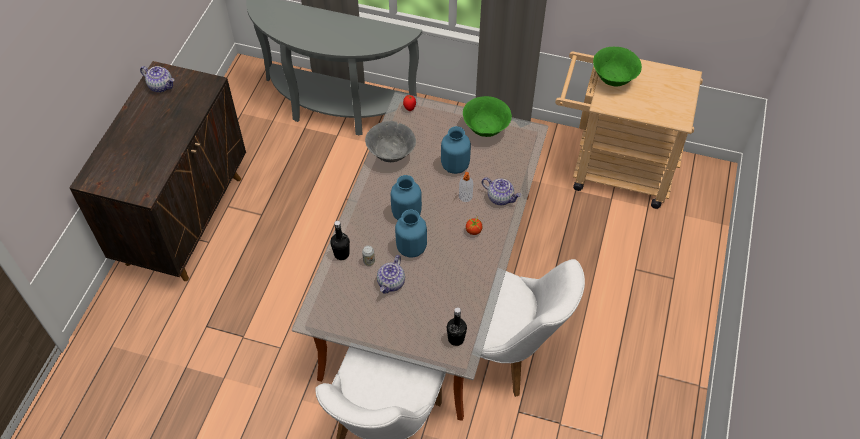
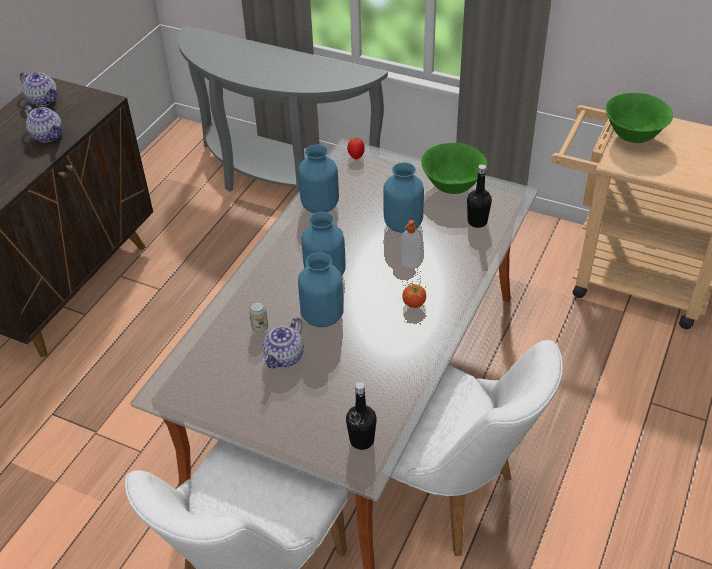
camera: 10 degrees right, 10 degrees down
black bottle [330,220,350,260] -> black bottle moved to [467,164,492,228]
grey bowl [365,121,416,162] -> blue vase [298,145,339,213]
teapot [482,177,521,205] -> teapot moved to [24,105,62,143]

